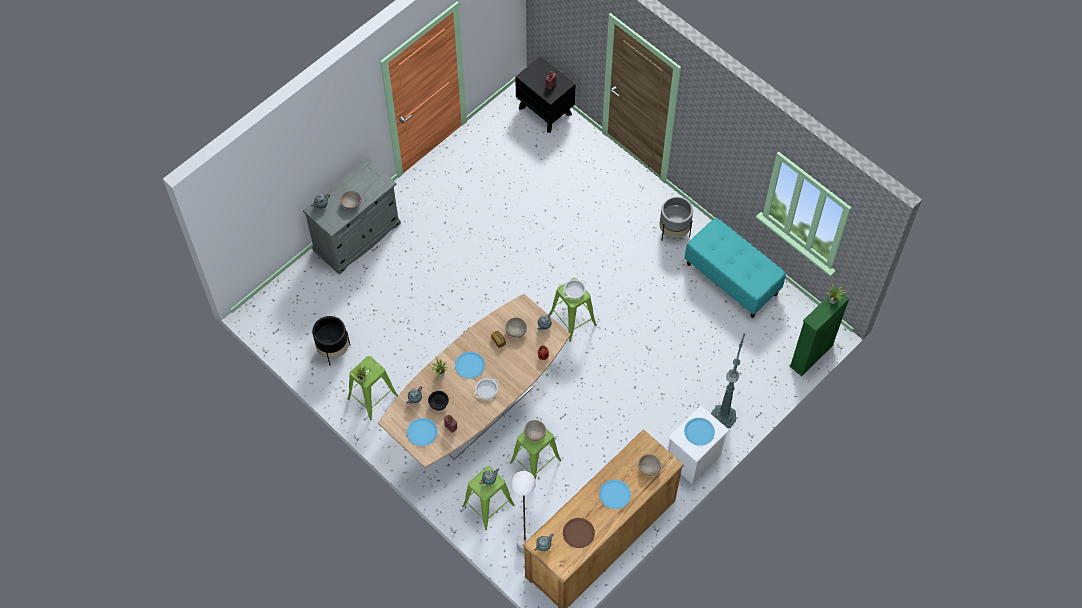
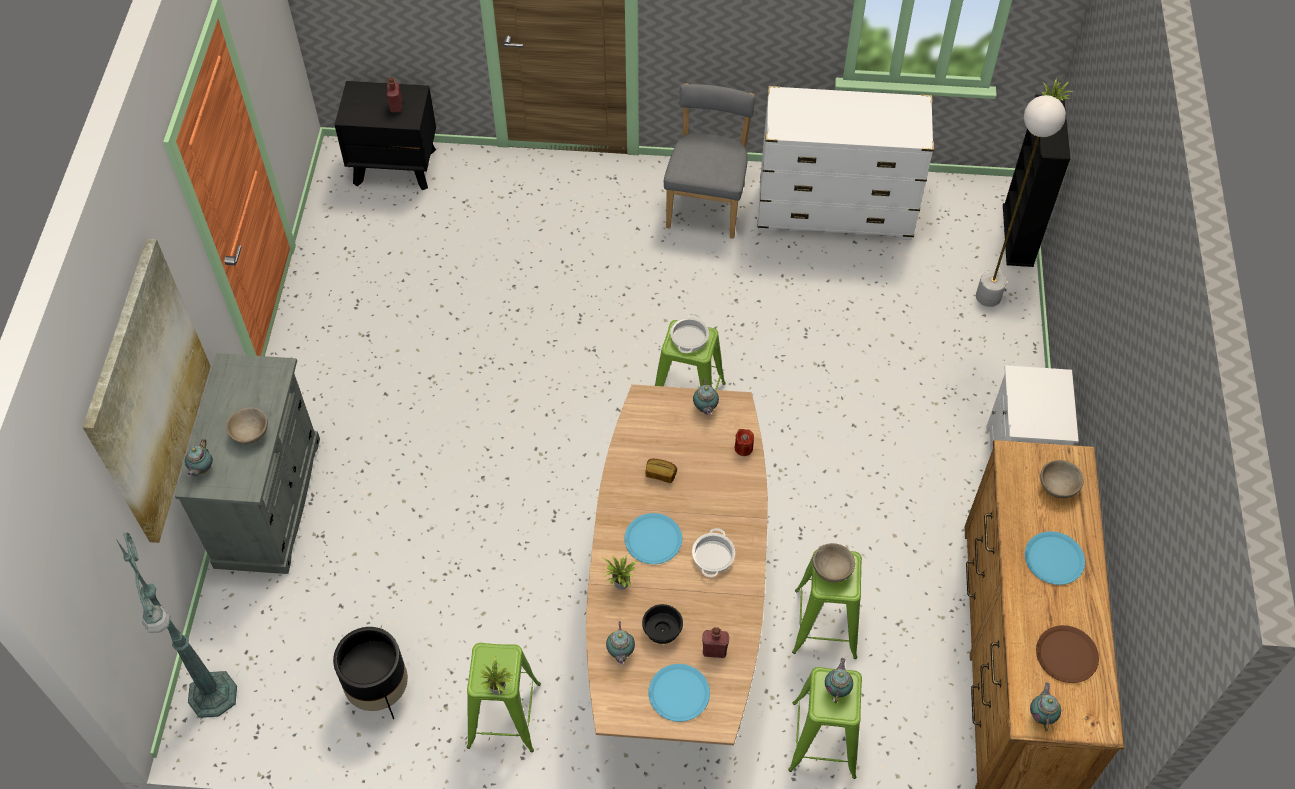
camera: 40 degrees left, 5 degrees down
beige bowl [505,317,527,338] -> none
white floor lamp [511,471,536,554] -> white floor lamp moved to [976,95,1066,307]
grey planter [659,196,693,240] -> grey chair [664,83,755,239]
blue plate [684,418,715,446] -> none
turquoise bench [685,218,786,318] -> white dresser [757,86,934,240]
green floor lamp [711,333,745,428] -> green floor lamp moved to [116,533,237,718]
green bookcase [789,288,850,376] -> black bookcase [1003,95,1071,267]
none -> picture [83,239,211,543]

